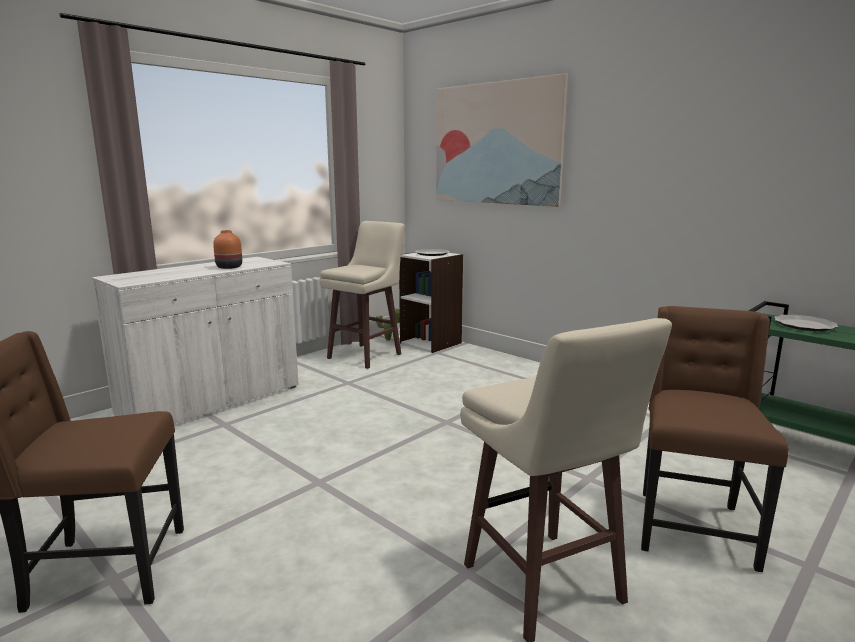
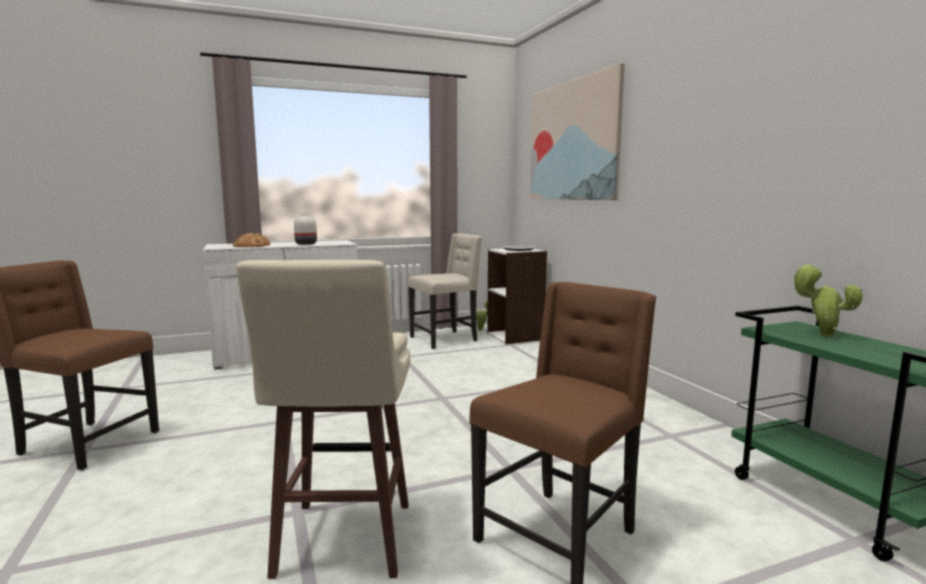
camera: 25 degrees right, 5 degrees down
orange vase [213,230,242,269] -> white vase [294,214,317,245]
beige stool [320,221,405,369] -> beige chair [408,233,482,349]
plate [774,315,839,331] -> potted plant [792,265,863,337]
none -> bread [233,233,270,247]

